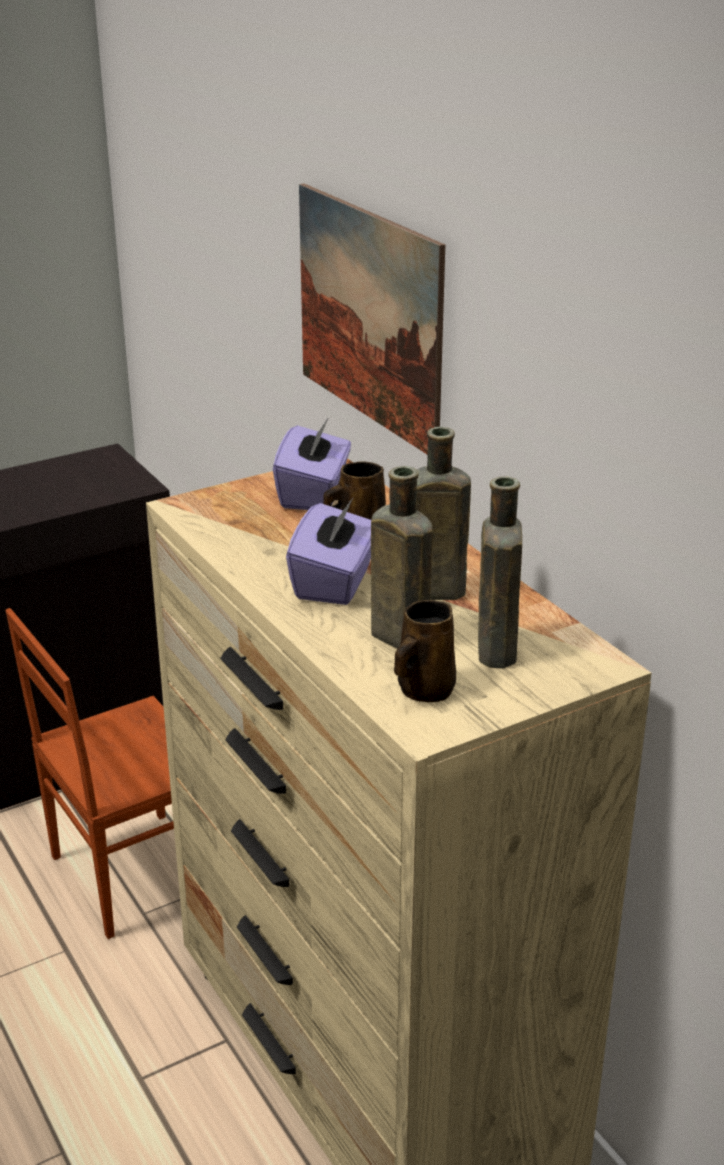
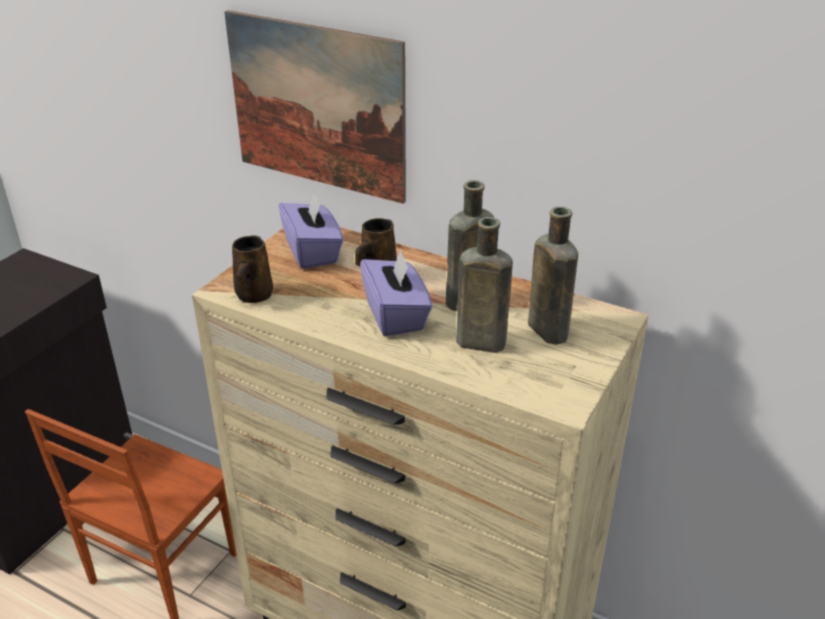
camera: 30 degrees left, 5 degrees up
brown mug [394,600,456,702] -> brown mug moved to [232,235,273,303]

